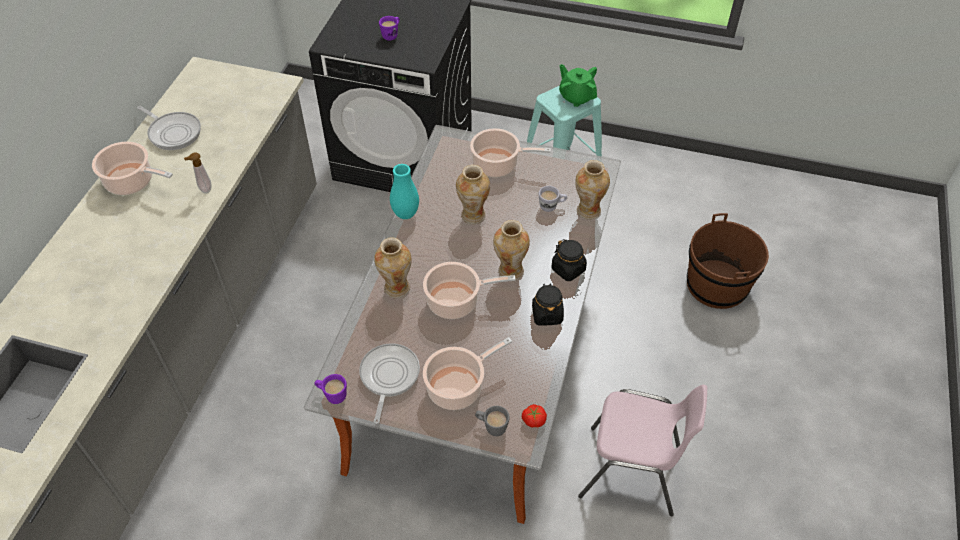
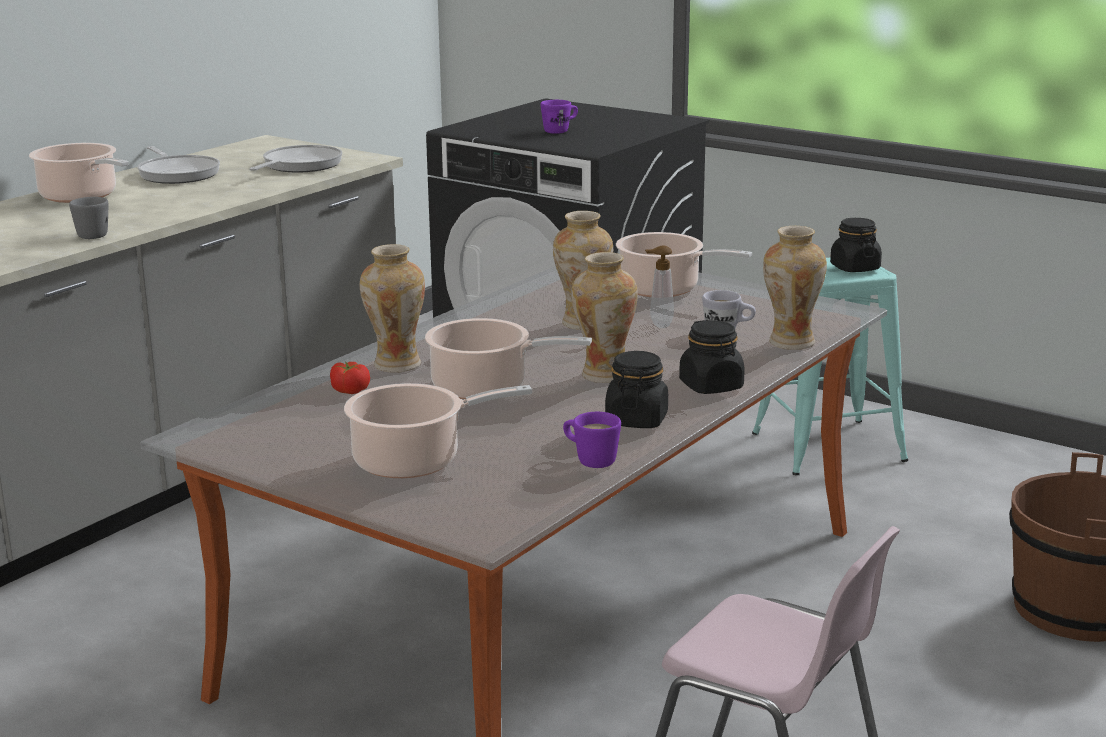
camera: 20 degrees right, 30 degrees down
soap dispenser [184,153,211,194] -> soap dispenser moved to [645,245,674,328]
purple mug [315,374,347,404] -> purple mug moved to [563,412,621,468]
frying pan [359,343,420,424] -> frying pan moved to [249,145,342,172]
turquoise vase [390,164,419,219] -> none
grey mug [475,406,510,436] -> grey mug moved to [69,197,108,239]
tomato [522,404,547,428] -> tomato moved to [330,362,370,394]
green teapot [559,64,597,107] -> black jar [830,218,882,272]

